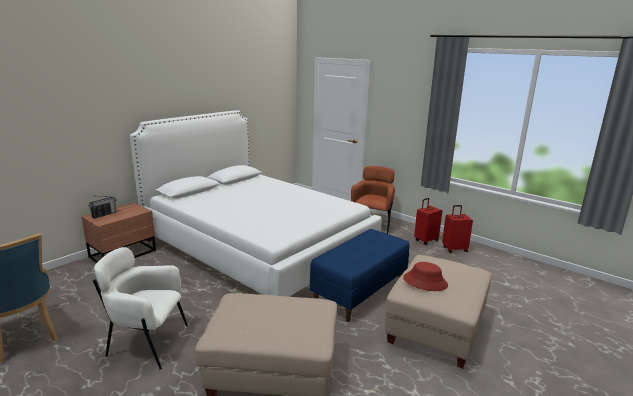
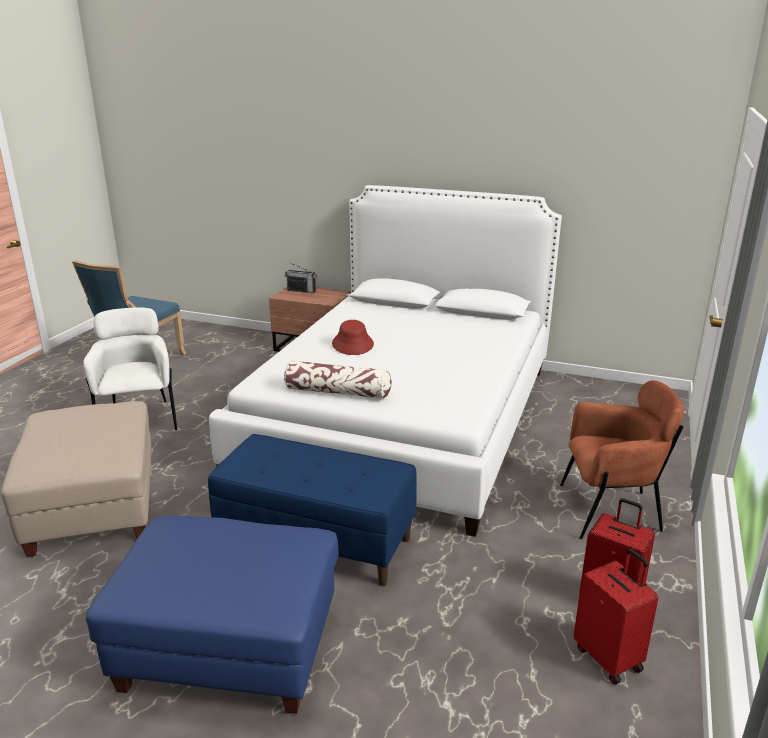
camera: 70 degrees right, 5 degrees up
beige ottoman [385,255,492,368] -> blue ottoman [86,516,338,714]
red hat [403,262,448,291] -> red hat moved to [332,320,374,355]
none -> pillow [284,361,392,399]

